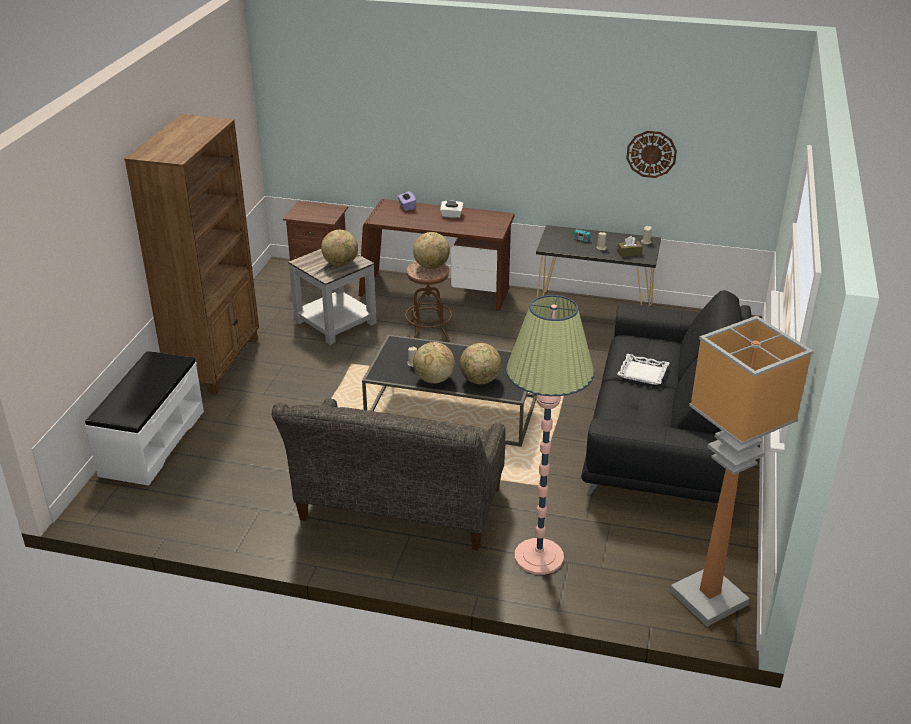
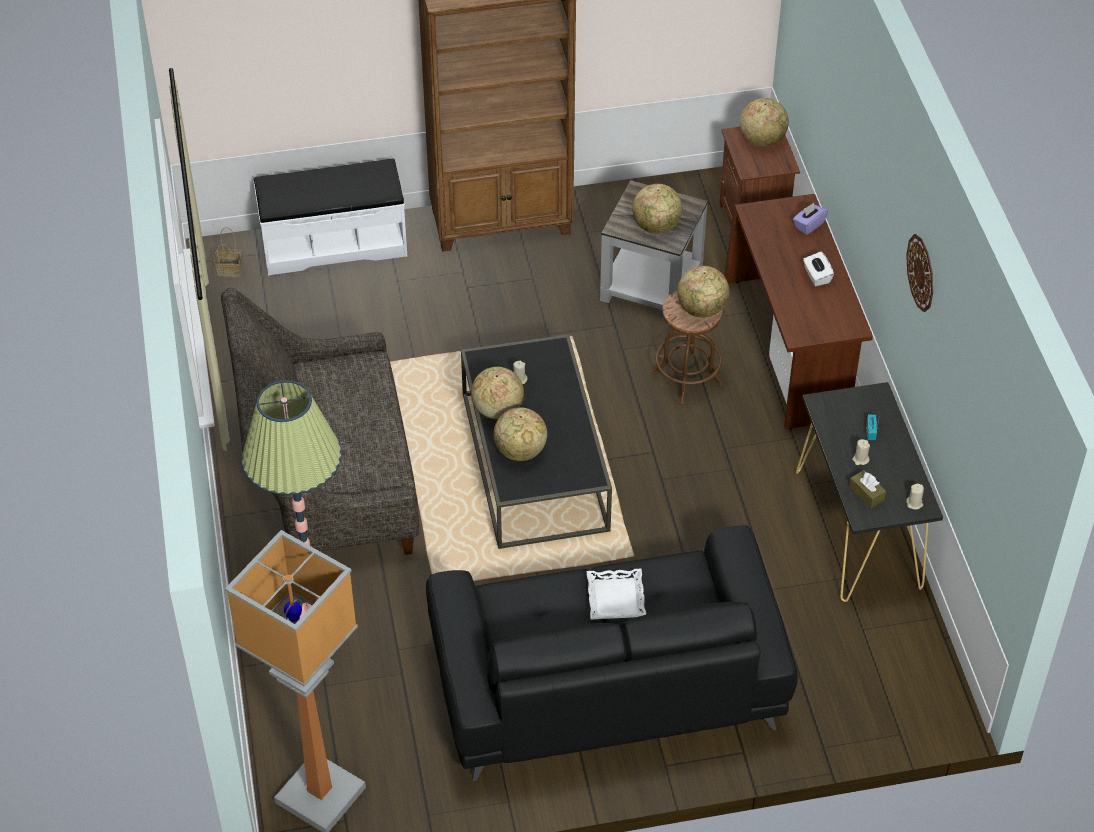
camera: 65 degrees right, 15 degrees up
wall clock [626,131,677,178] -> wall clock moved to [906,234,933,312]
none -> basket [214,227,242,277]
none -> globe [740,98,789,147]

